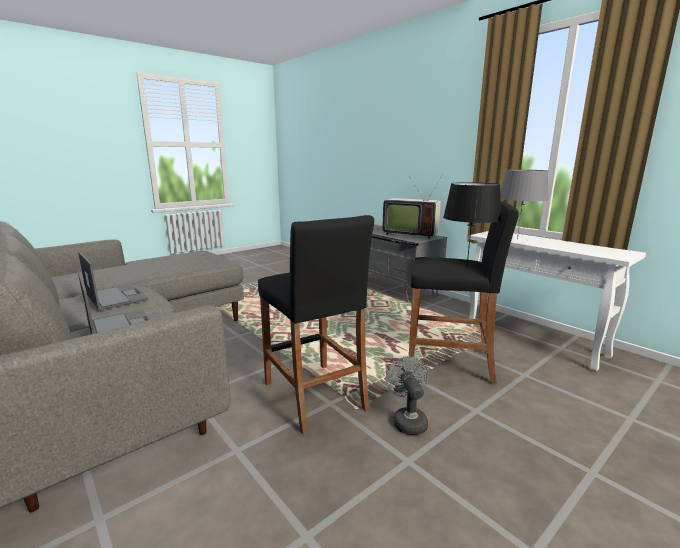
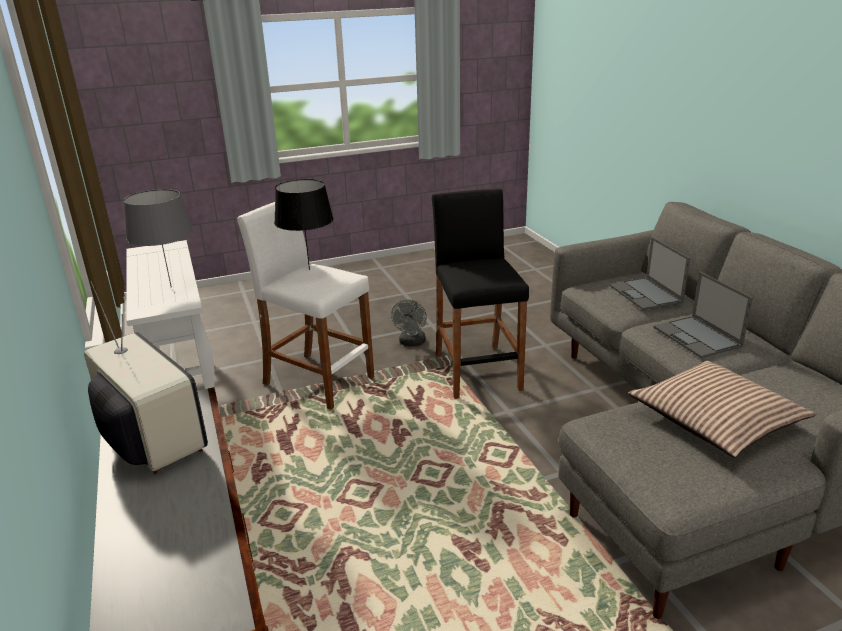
camera: 160 degrees left, 10 degrees up
black stool [408,201,519,384] -> white stool [237,202,374,410]
none -> pillow [628,361,815,457]

